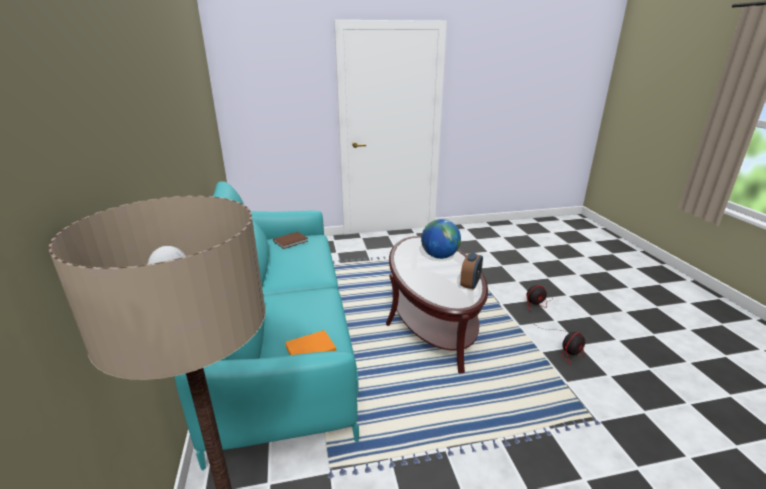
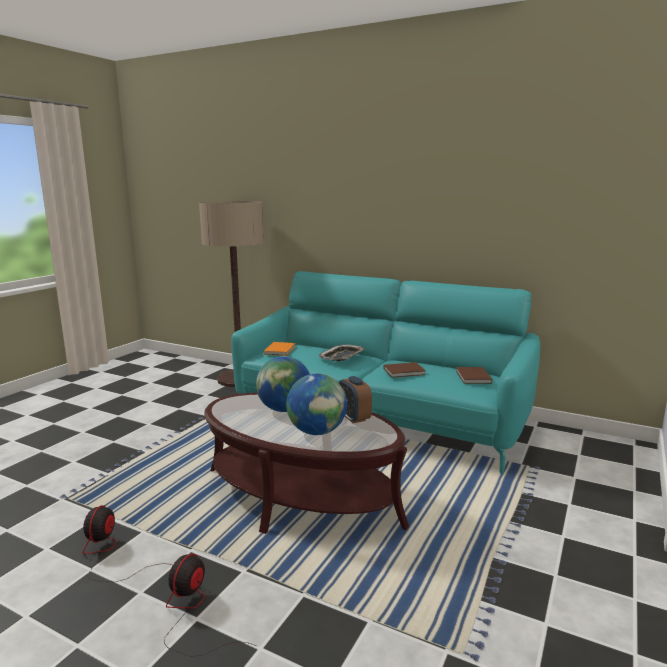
camera: 130 degrees right, 10 degrees down
alarm clock [460,253,483,290] -> alarm clock moved to [339,376,372,423]
none -> globe [256,356,310,412]
none -> tray [319,345,365,361]
none -> brown book [384,362,426,378]

